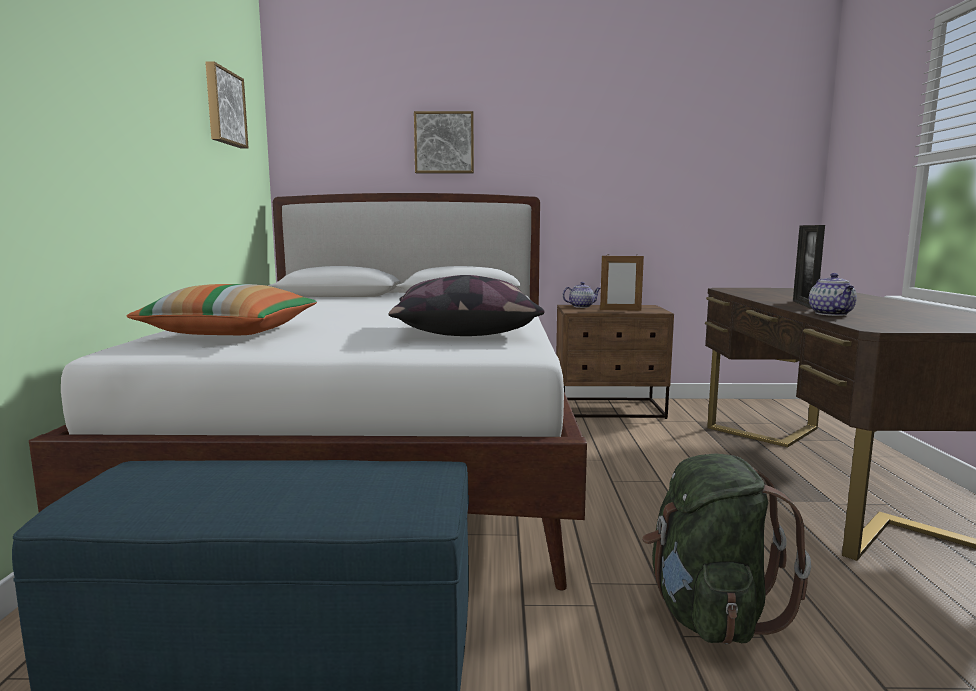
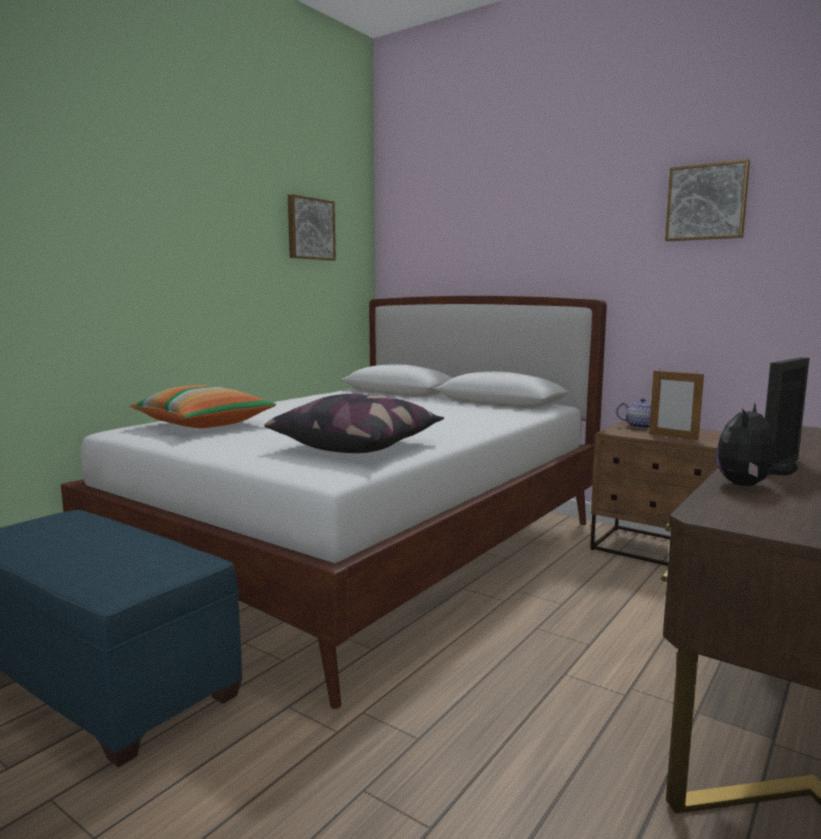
camera: 35 degrees right, 0 degrees up
picture [414,111,474,173] -> picture moved to [665,159,750,242]
green backpack [642,453,811,644] -> none
teapot [809,273,857,316] -> plush toy [716,403,798,486]

